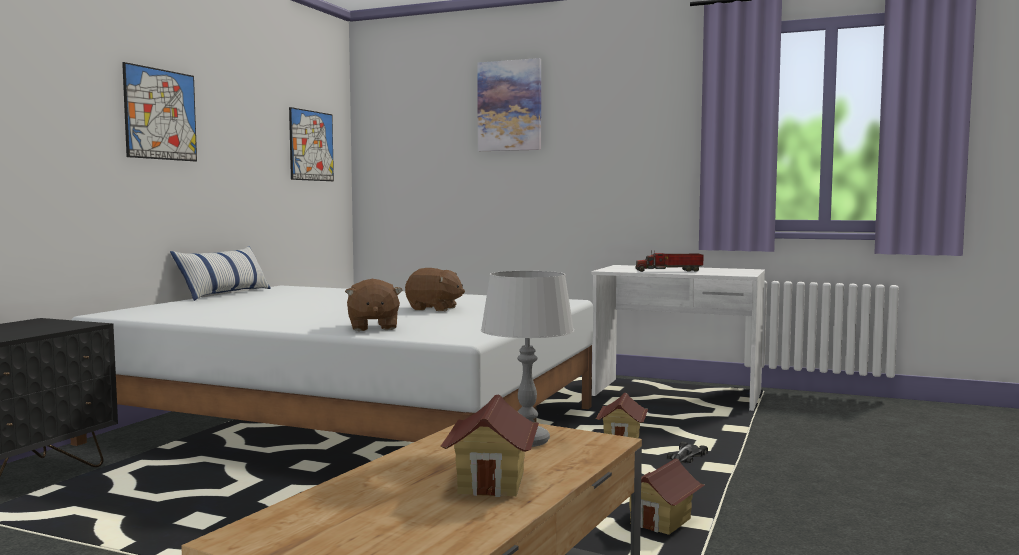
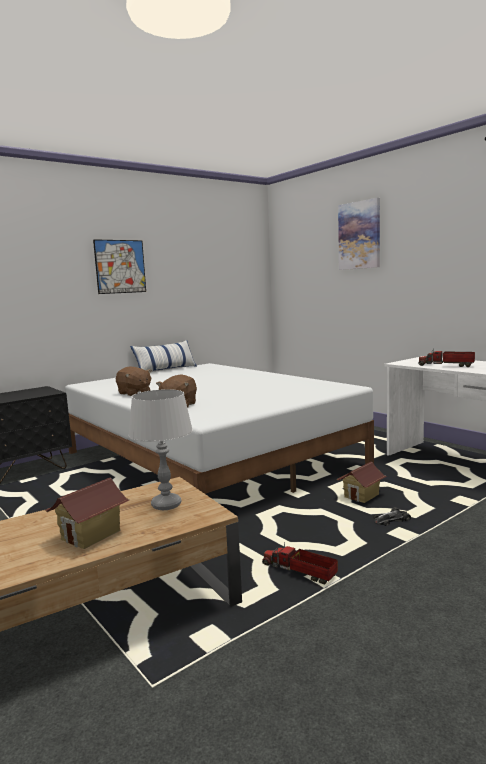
camera: 30 degrees right, 5 degrees up
picture [289,107,334,181] -> none
brown plush toy [405,268,465,311] -> brown plush toy moved to [116,366,152,396]
toy house [629,459,705,535] -> toy truck [262,542,338,584]

